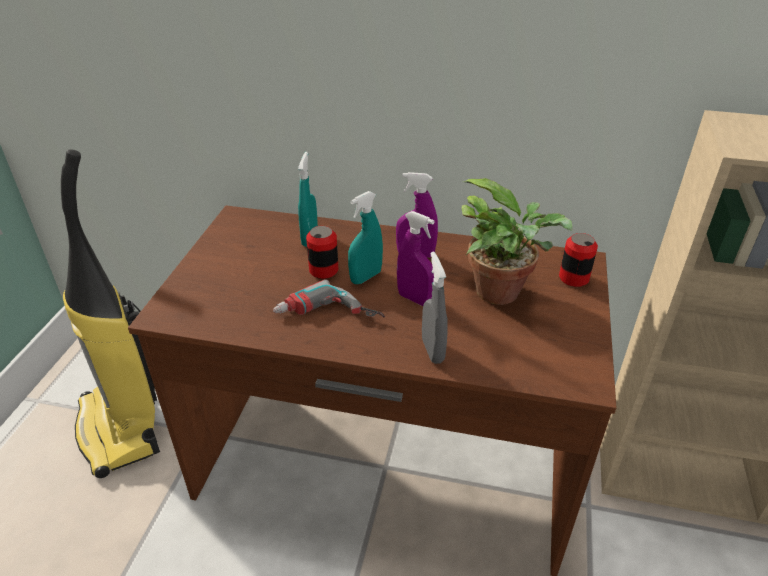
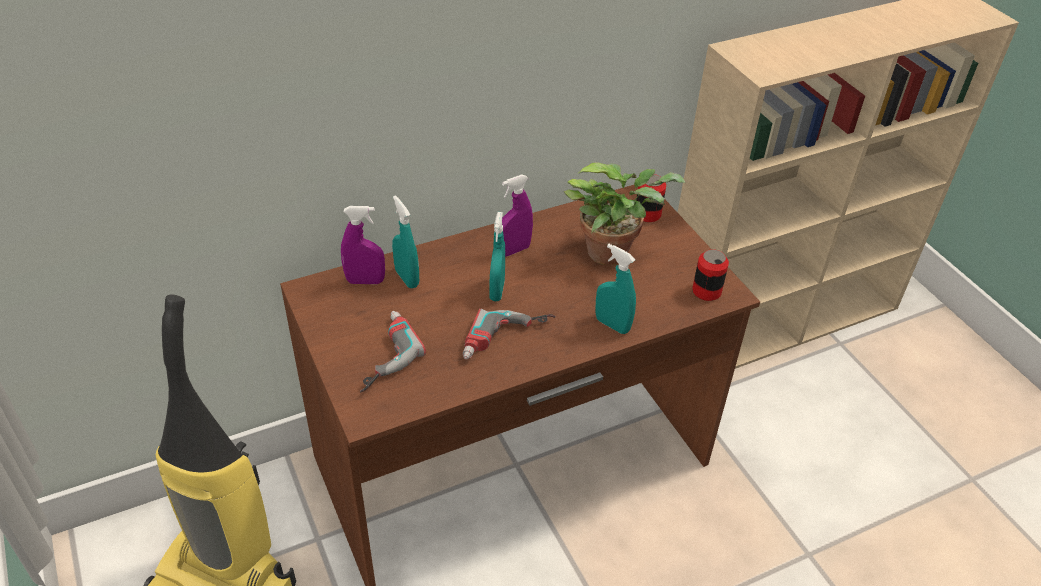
camera: 40 degrees left, 5 degrees up
can [306,226,338,279] -> can moved to [692,249,729,301]
purple spray bottle [397,211,435,306] -> purple spray bottle moved to [341,206,385,284]
grey spray bottle [422,252,448,364] -> turquoise spray bottle [595,244,636,334]
none -> power drill [360,311,426,392]

